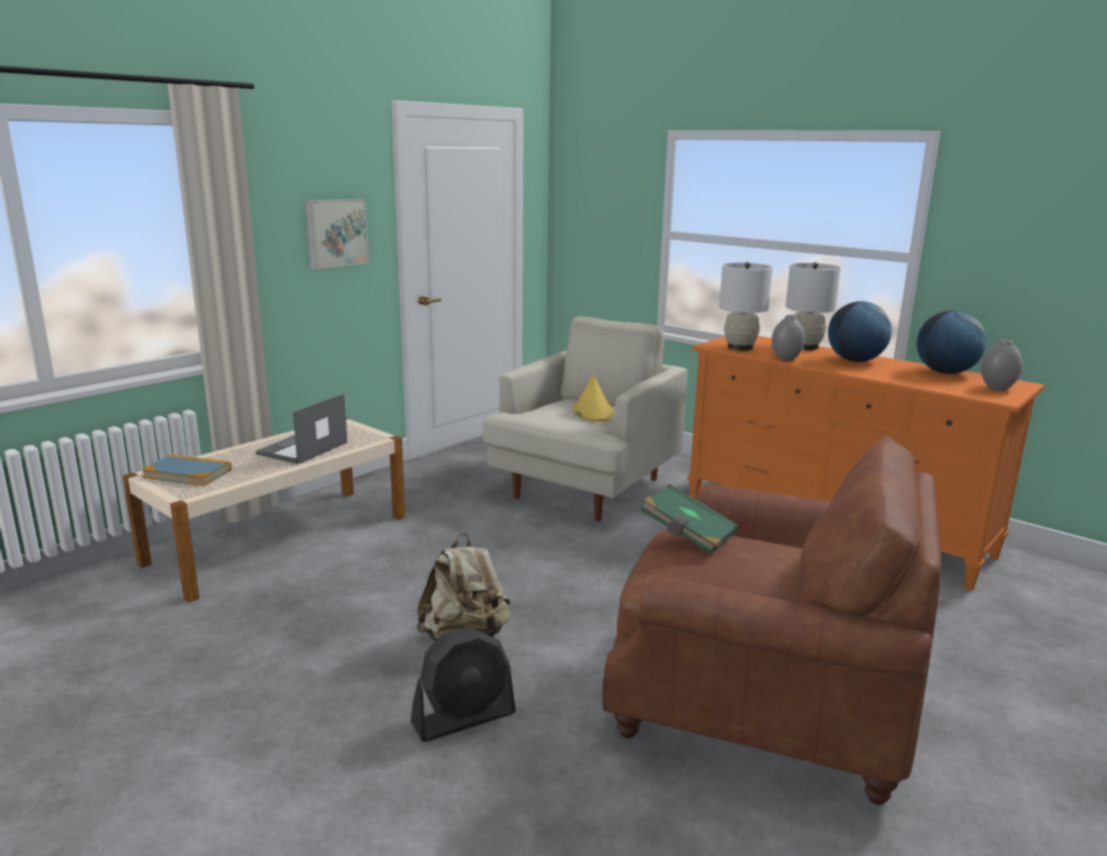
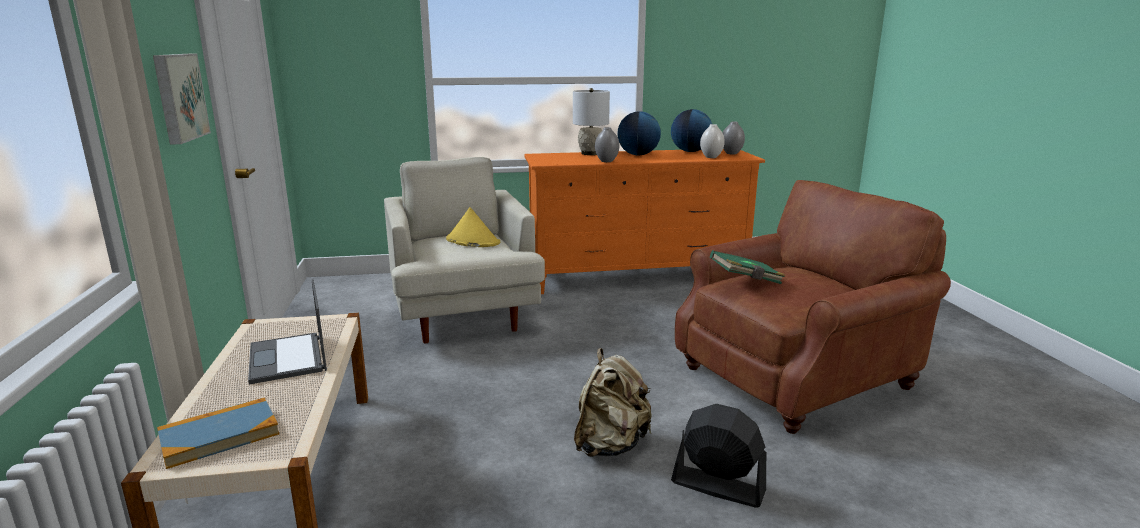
camera: 50 degrees left, 0 degrees up
black fan [411,628,516,742] -> black fan turned 75 degrees counterclockwise [671,404,767,508]
white table lamp [719,262,773,350] -> none
none -> white vase [700,124,725,158]

